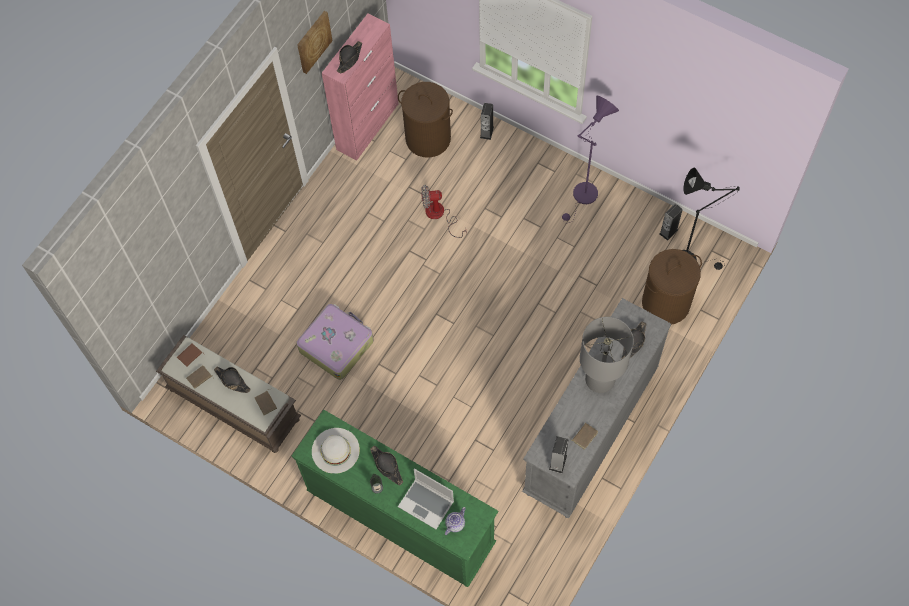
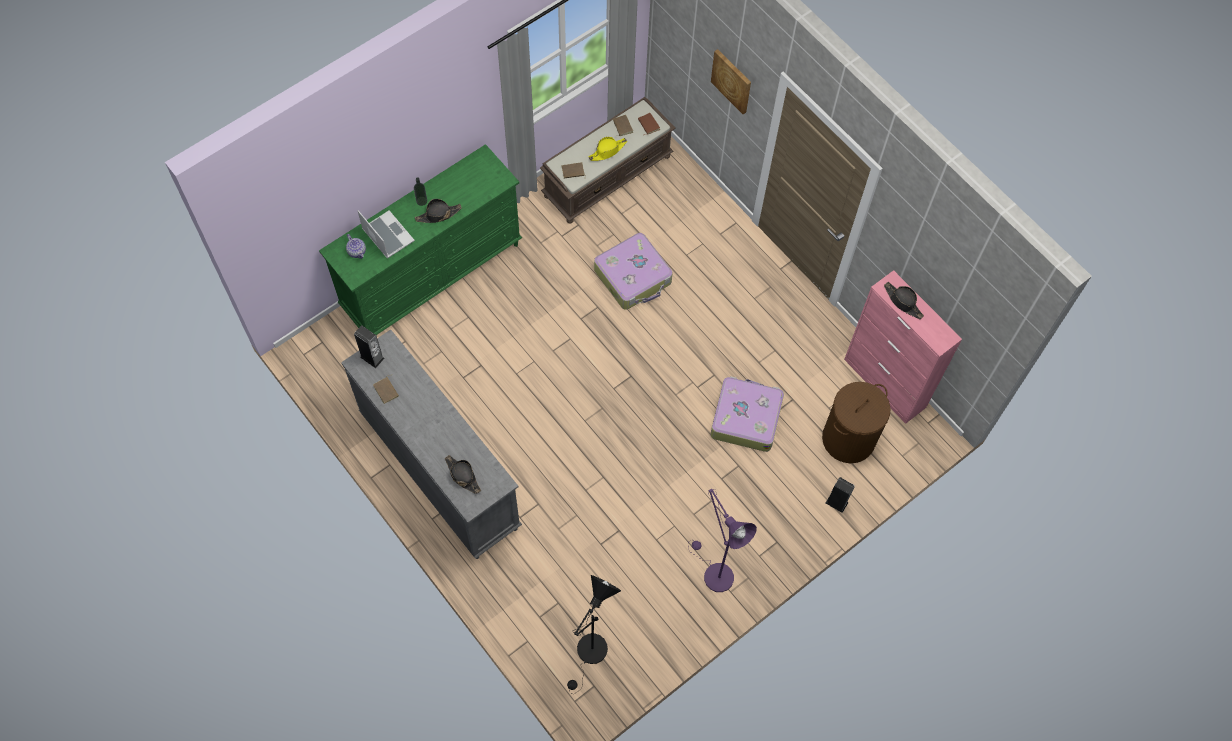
camera: 105 degrees right, 0 degrees up
black hat [214,367,251,393] -> yellow hat [588,137,627,161]
picture [297,11,332,74] -> picture moved to [711,49,751,114]
white hat [312,428,360,474] -> none
laptop [398,469,454,529] -> laptop turned 90 degrees clockwise [358,210,415,259]
fan [421,186,466,238] -> suitcase [711,376,784,452]
grey table lamp [580,317,634,393] -> none
brown laundry basket [642,249,702,324] -> none
speaker [659,204,683,241] -> none

